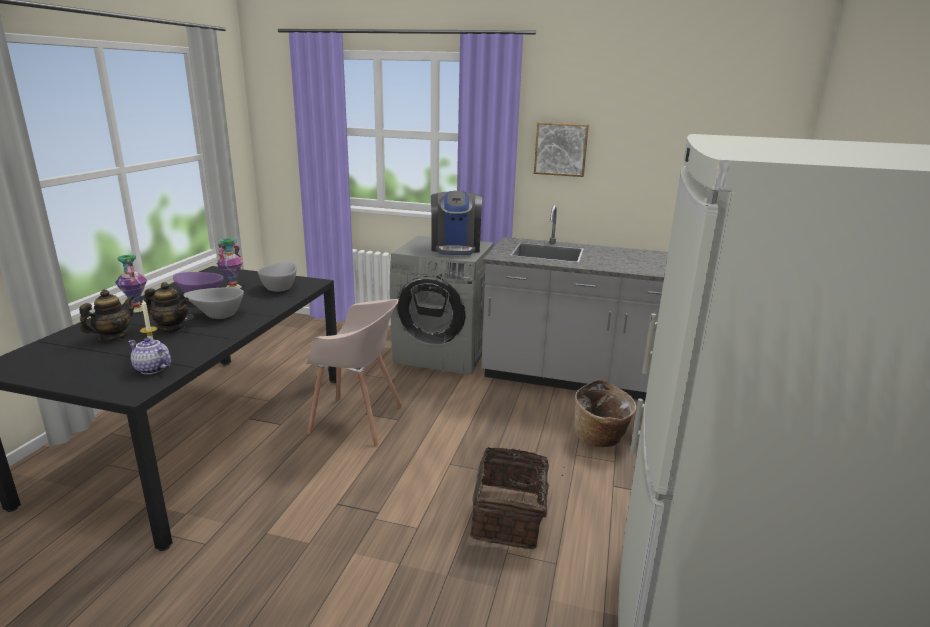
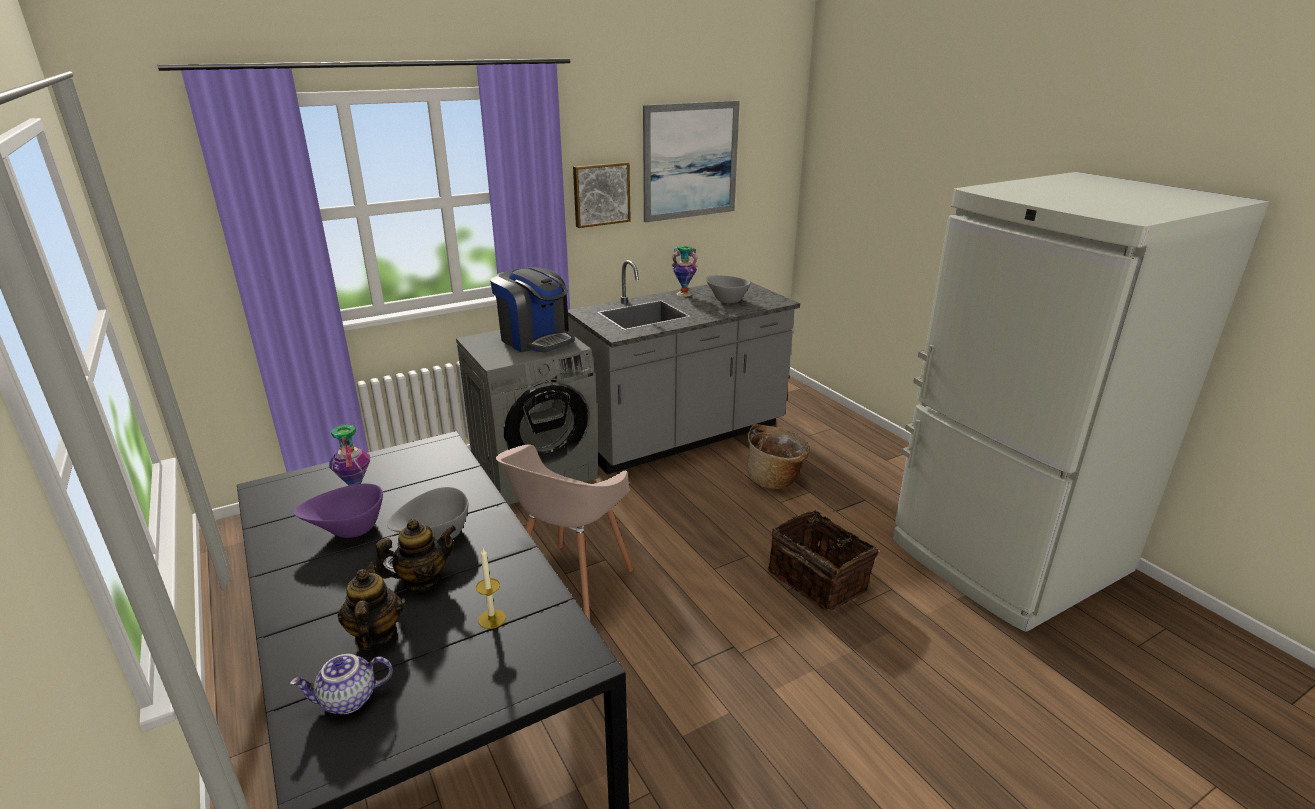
camera: 45 degrees left, 5 degrees up
vase [115,255,147,313] -> vase moved to [672,246,698,297]
teapot [128,338,171,374] -> teapot moved to [290,654,393,714]
grey bowl [258,262,297,292] -> grey bowl moved to [706,275,751,303]
beige chair [306,299,402,445] -> beige chair turned 150 degrees clockwise [496,444,633,620]
none -> picture [643,101,740,223]

